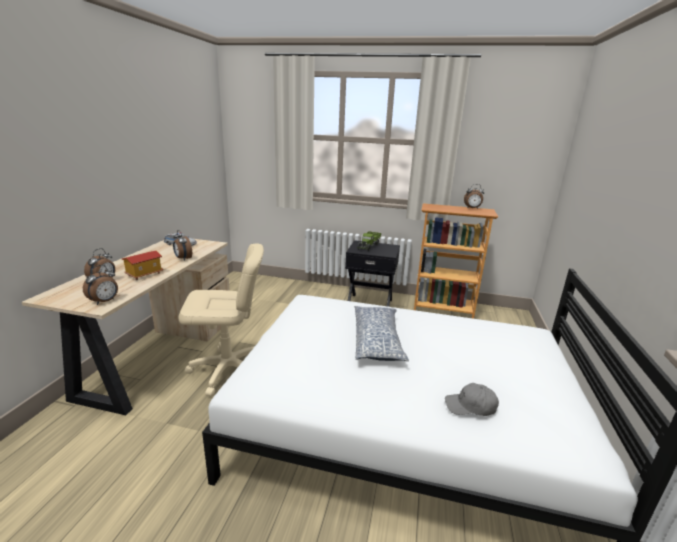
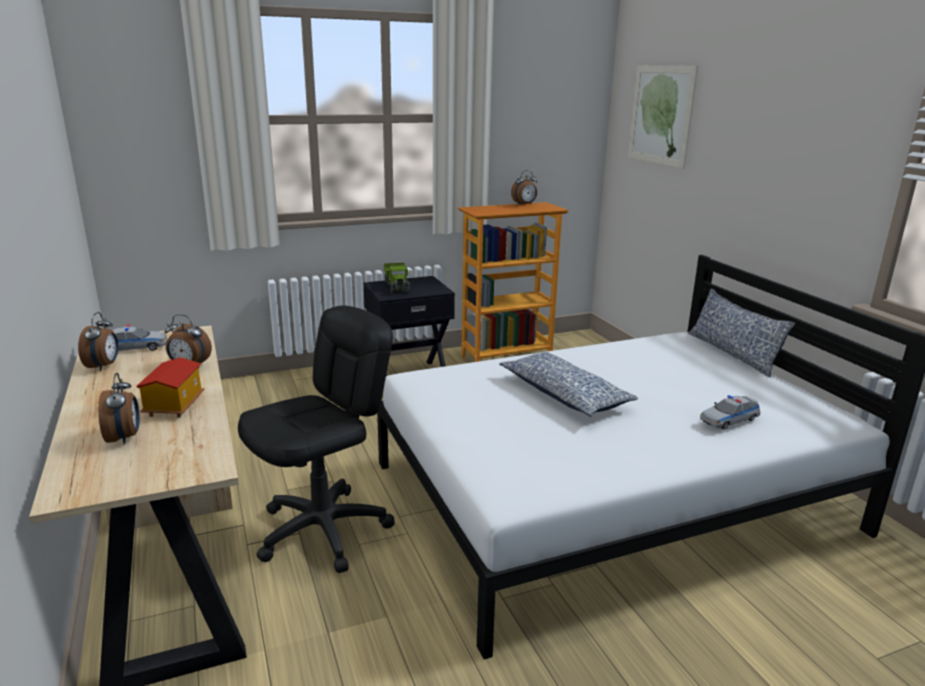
camera: 35 degrees left, 0 degrees up
alarm clock [83,265,118,305] -> alarm clock moved to [78,312,119,371]
beige office chair [179,244,264,396] -> black office chair [238,306,395,573]
grey cap [445,383,499,416] -> toy car [700,395,761,430]
none -> picture [628,66,698,169]
none -> pillow [688,288,795,377]

